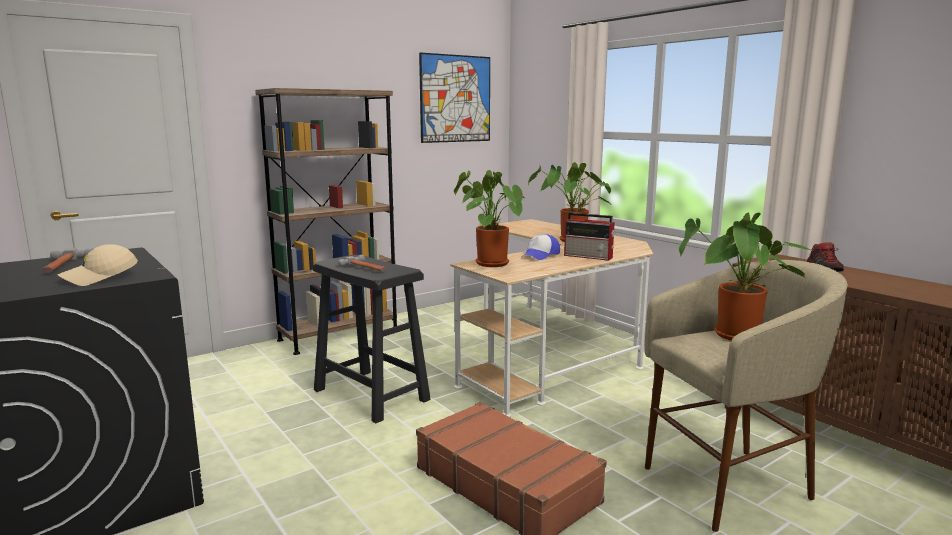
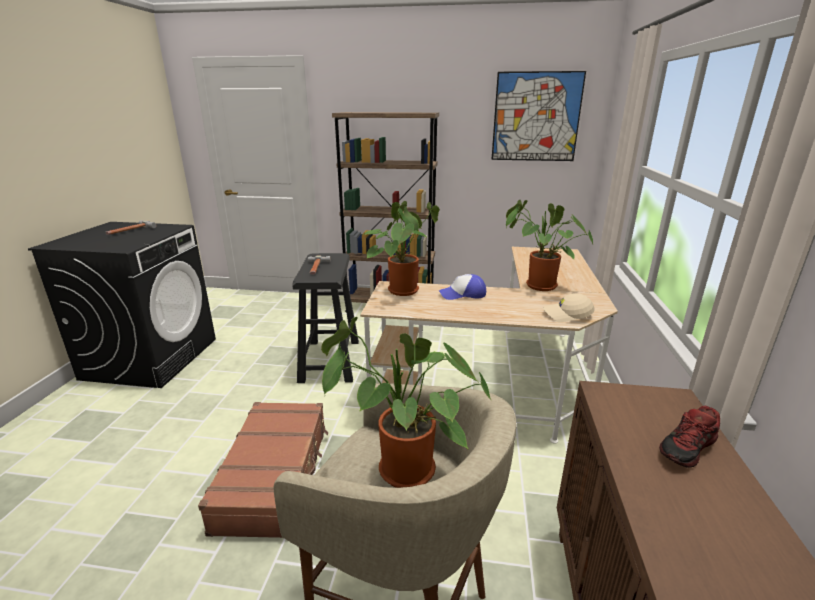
camera: 45 degrees right, 10 degrees up
beige cap [58,244,138,286] -> beige cap moved to [543,293,595,322]
radio [564,213,616,261] -> none

